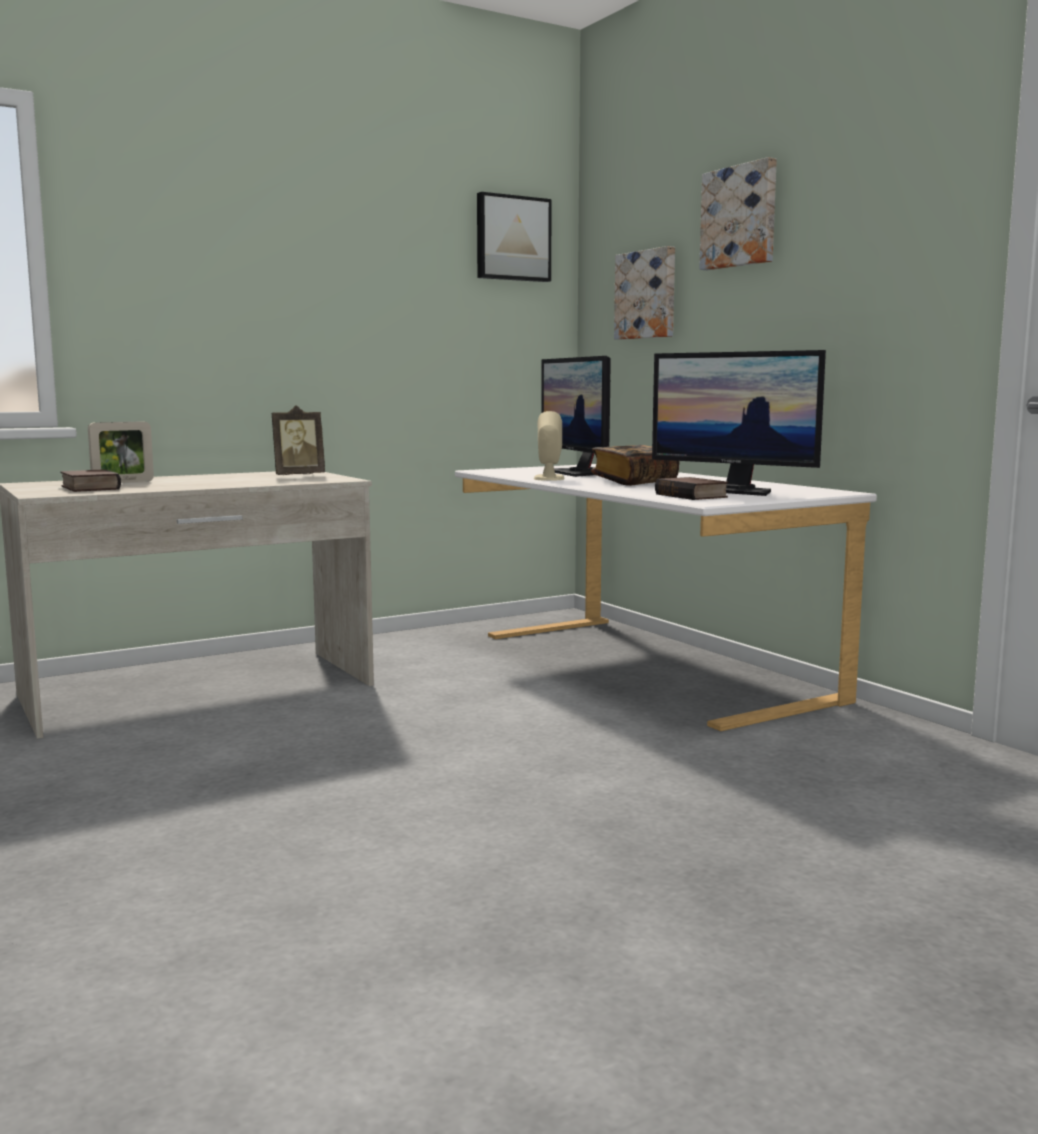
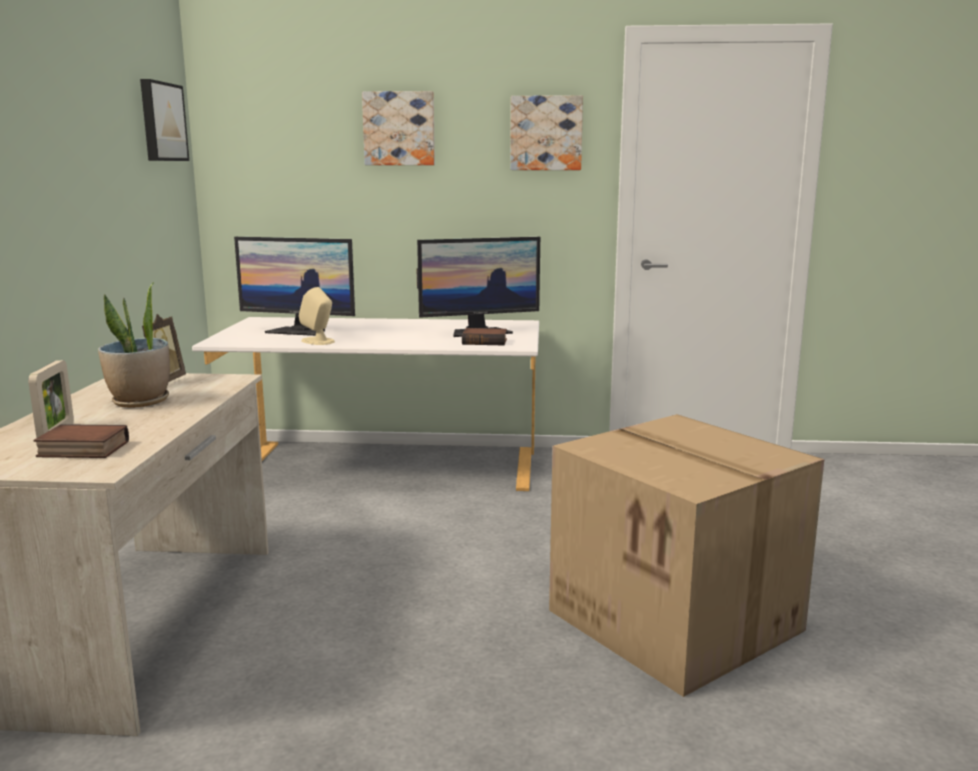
camera: 55 degrees left, 5 degrees up
book [591,445,679,486] -> none
picture [614,246,675,340] -> picture moved to [510,95,583,170]
none -> potted plant [98,282,170,408]
none -> cardboard box [549,414,824,697]

